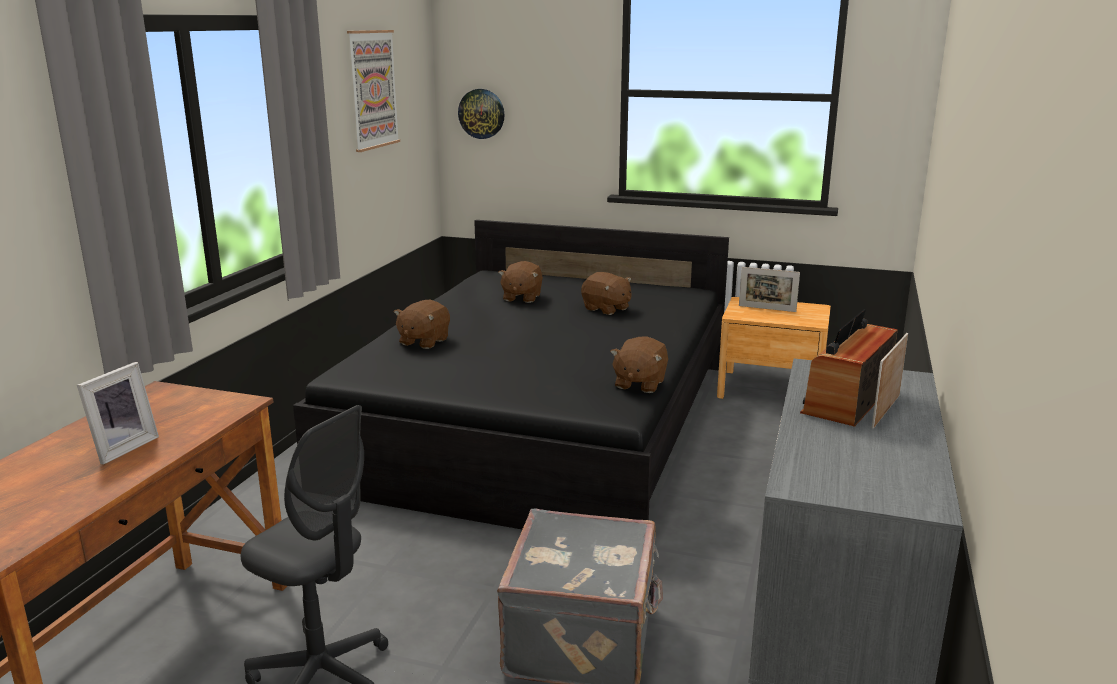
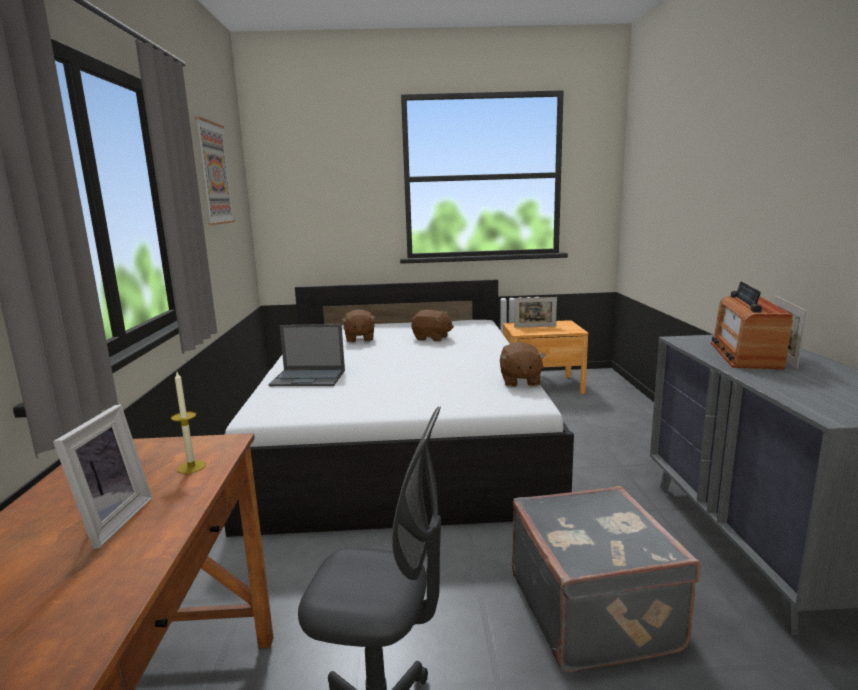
camera: 20 degrees left, 5 degrees down
black bed [293,220,729,529] -> white bed [224,279,574,537]
brown plush toy [394,300,450,349] -> laptop [268,324,345,386]
wall clock [458,89,505,139] -> none
none -> candle [171,372,206,474]

